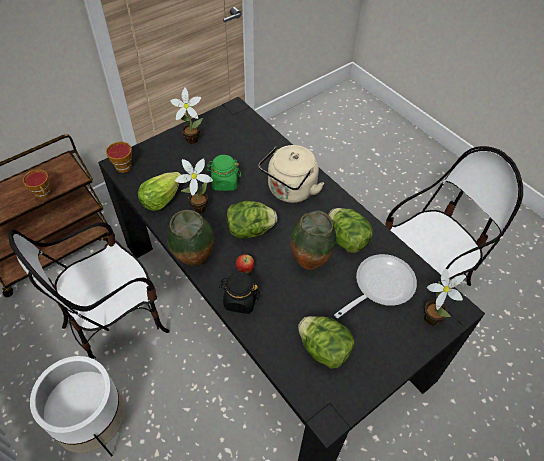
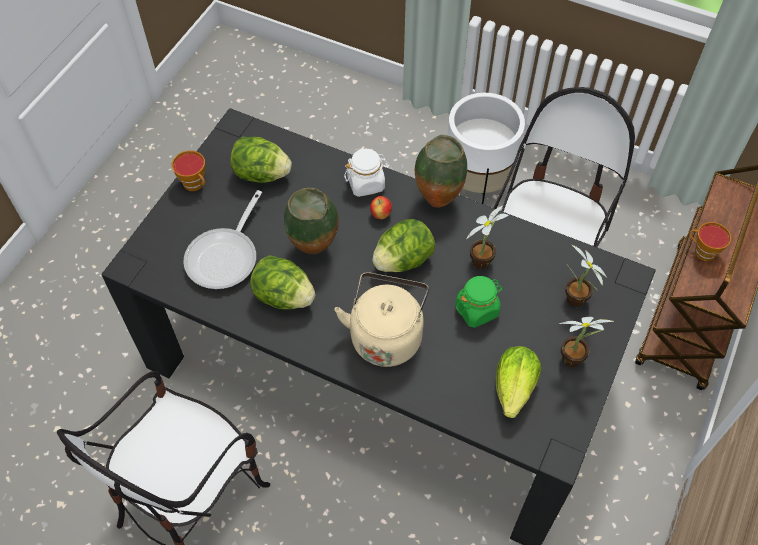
camera: 155 degrees right, 5 degrees up
cup [106,142,132,173] -> cup moved to [172,150,205,191]
lettuce [138,172,181,211] -> lettuce moved to [495,346,541,418]
black jar [219,272,260,314] -> white jar [344,149,388,197]
potted plant [424,269,466,326] -> potted plant moved to [565,245,607,307]

